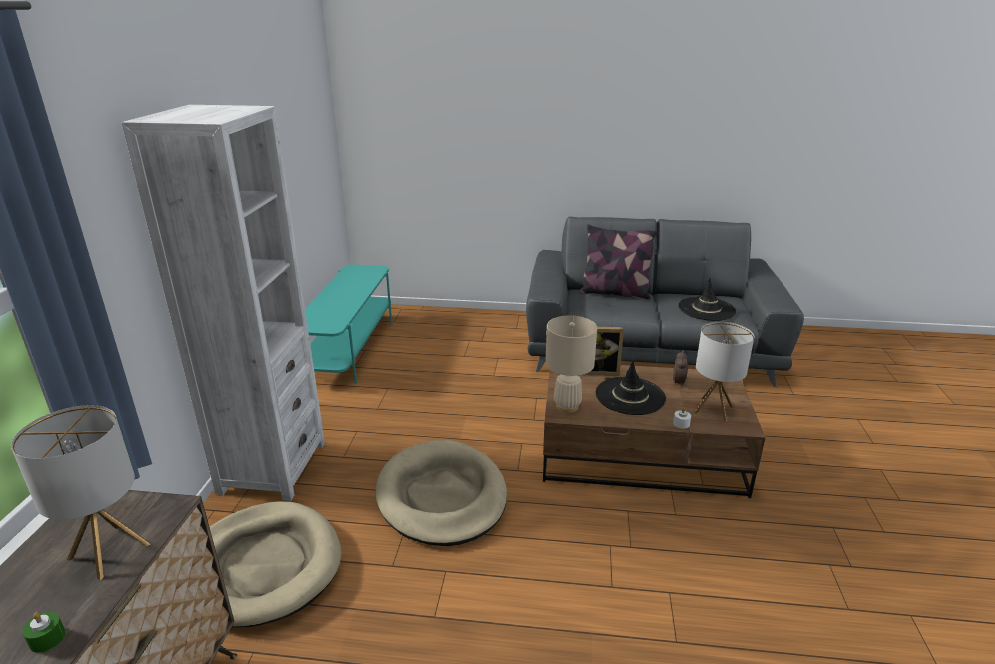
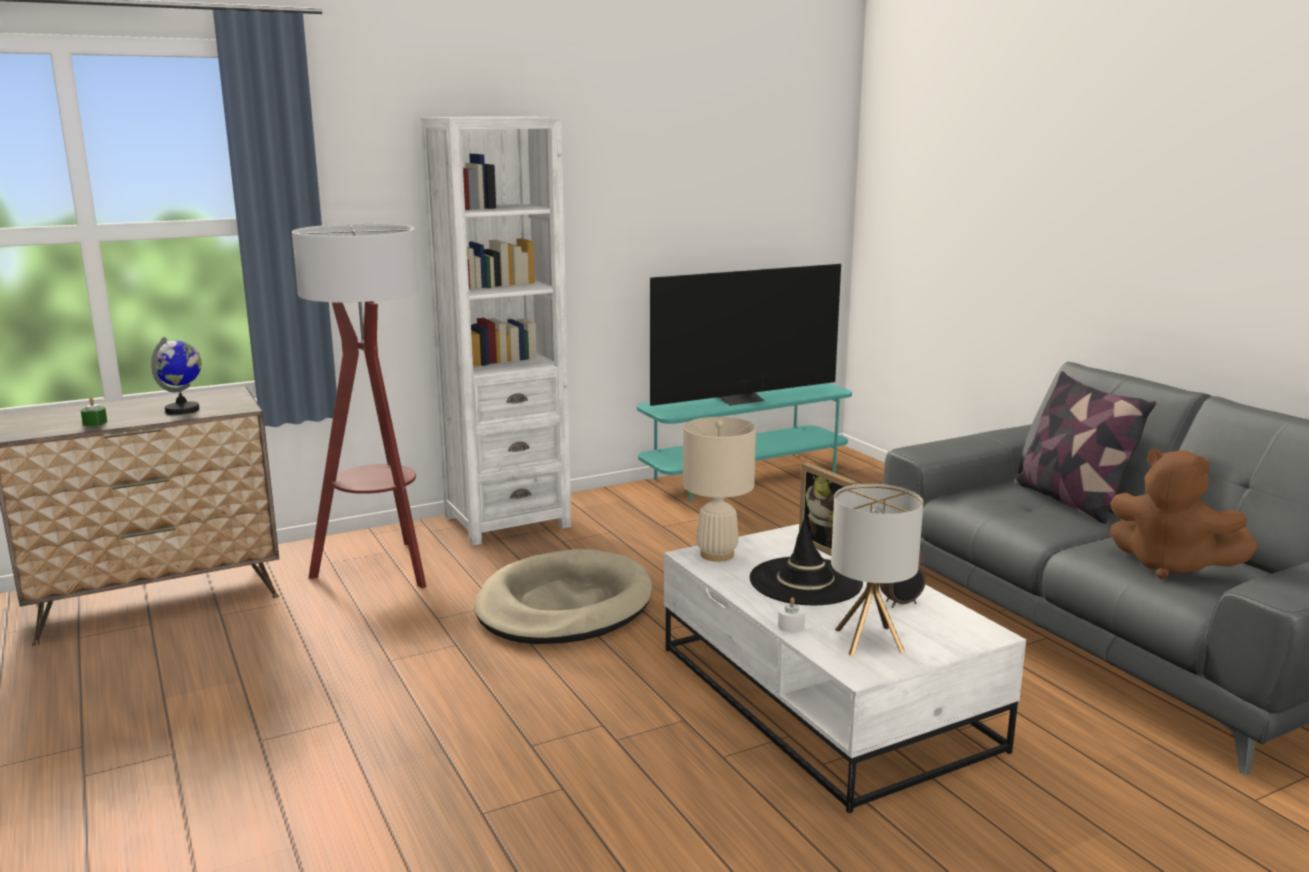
camera: 55 degrees right, 10 degrees down
table lamp [11,405,151,580] -> globe [151,337,201,415]
beige dog bed [210,501,341,627] -> floor lamp [292,224,427,588]
brown coffee table [543,365,766,498] -> white coffee table [664,524,1026,813]
black hat [678,278,736,321] -> brown plush toy [1110,448,1259,579]
none -> television [650,264,841,406]

